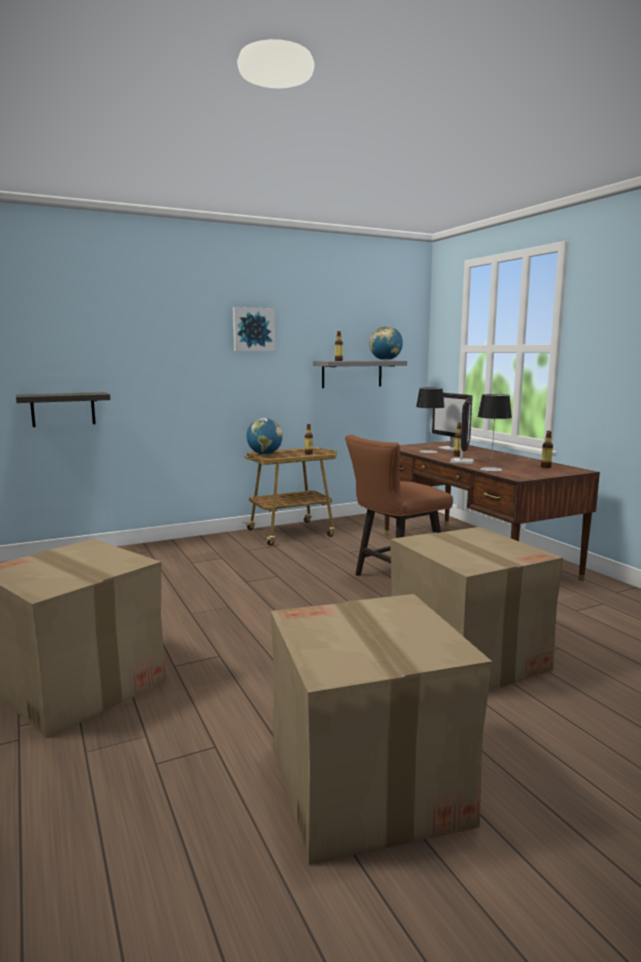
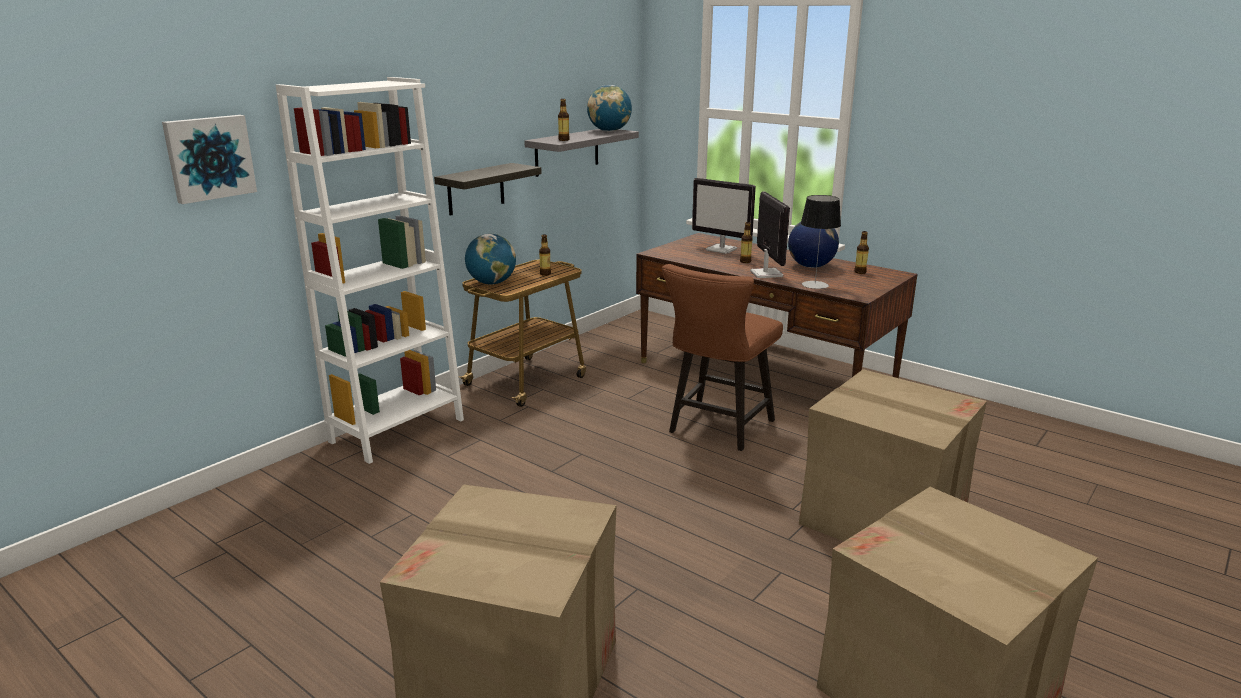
camera: 25 degrees left, 10 degrees up
shelf [16,392,110,427] -> shelf moved to [434,163,542,216]
picture [233,307,275,351] -> picture moved to [162,115,257,204]
table lamp [416,387,445,453] -> none
none -> white bookcase [276,77,464,464]
none -> globe [788,222,839,268]

